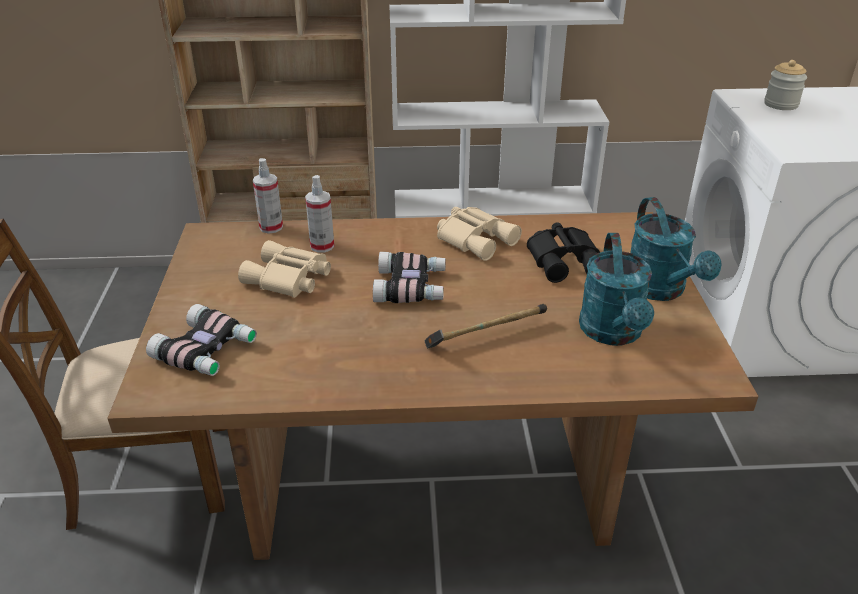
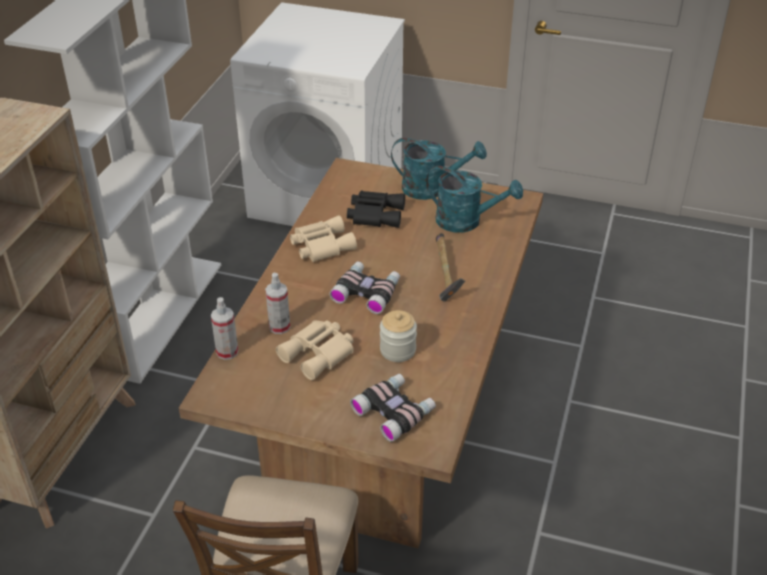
camera: 70 degrees left, 5 degrees up
jar [764,60,807,110] -> jar moved to [380,310,417,362]

